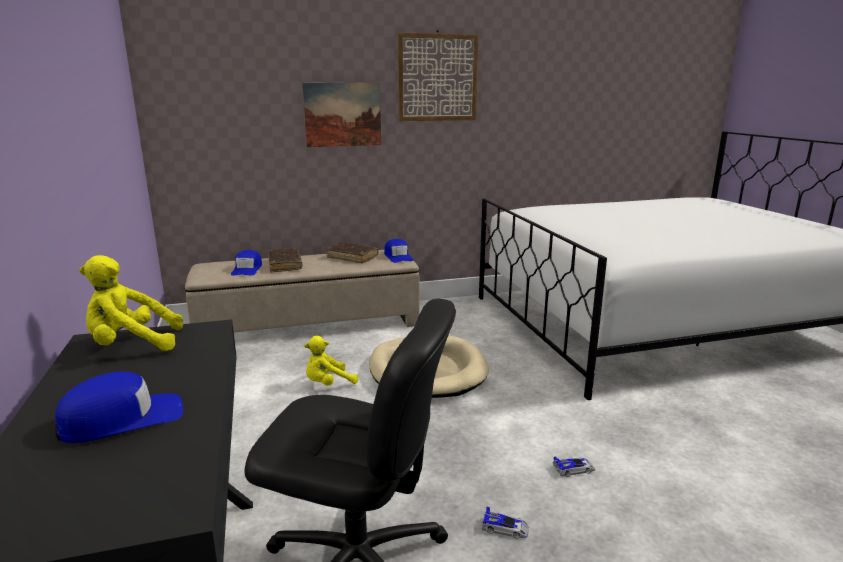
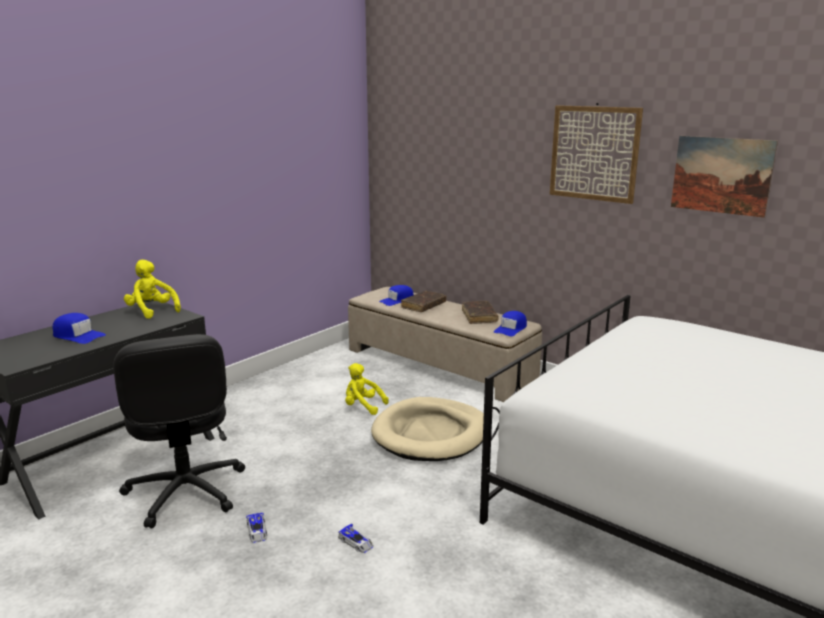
camera: 55 degrees right, 0 degrees up
picture [303,83,381,147] -> picture moved to [671,136,778,218]

